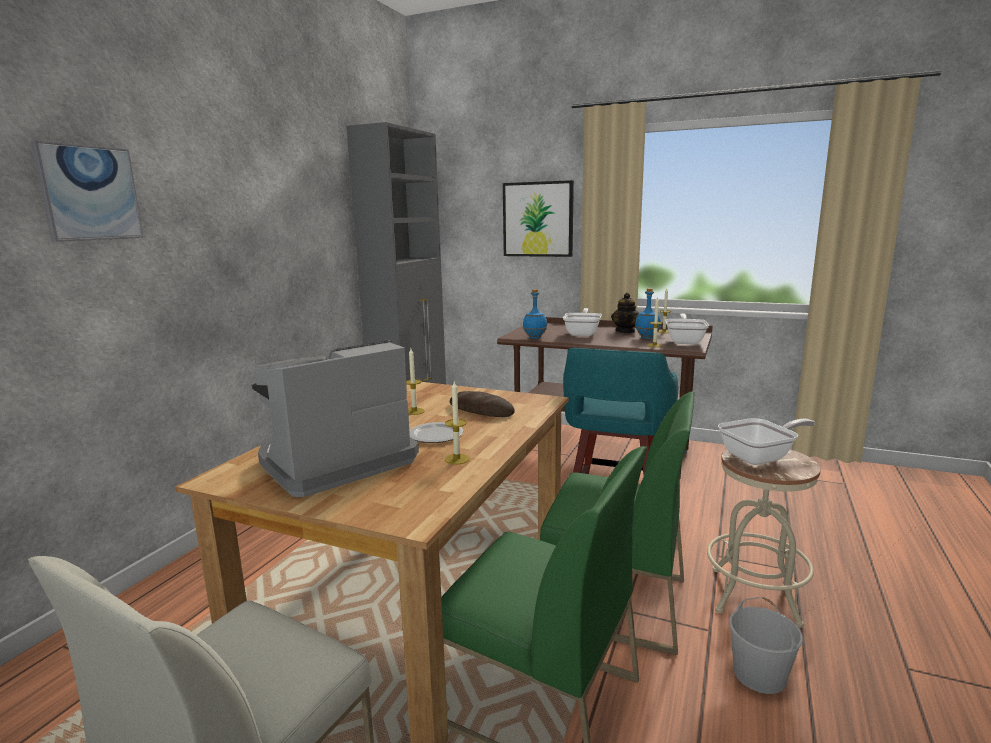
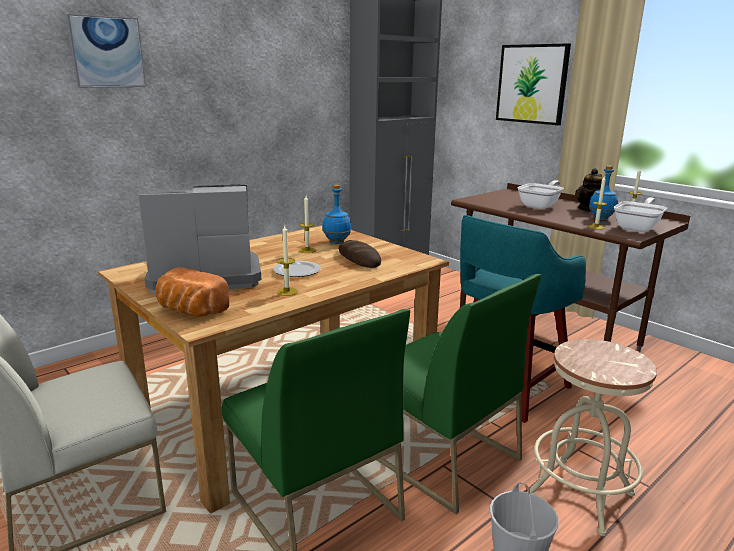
camera: 25 degrees right, 5 degrees up
blue bottle [523,289,547,339] -> blue bottle moved to [322,185,352,244]
frying pan [718,418,815,465] -> none
none -> bread [155,267,229,317]

